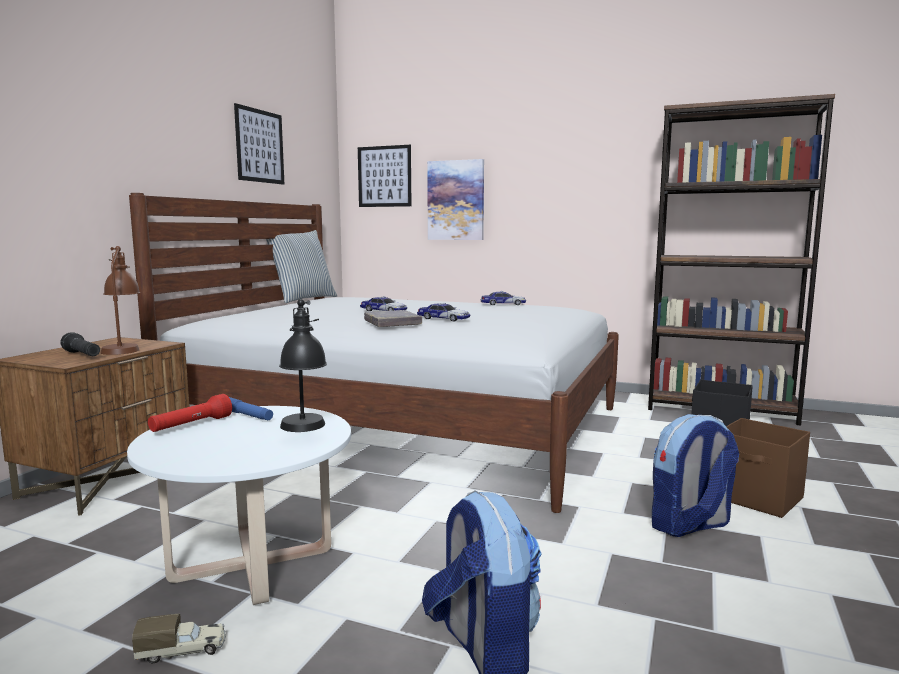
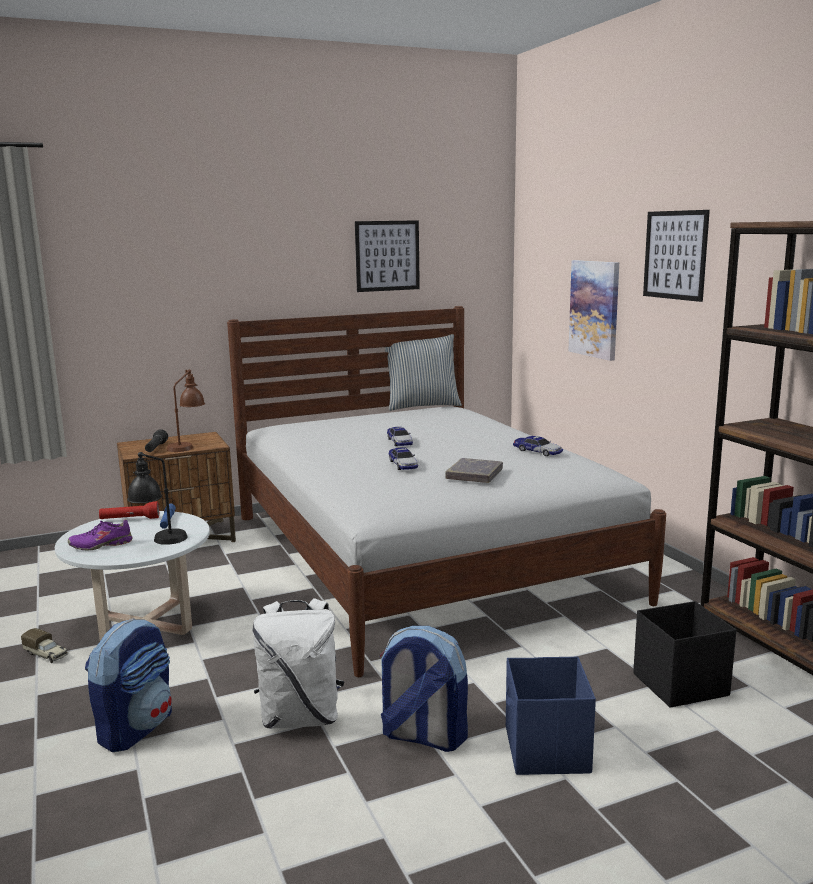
camera: 45 degrees right, 5 degrees up
picture [358,145,412,207] -> picture moved to [643,210,710,302]
grey book [364,310,422,327] -> grey book moved to [445,458,503,483]
brown storage box [726,418,810,518] -> blue storage box [506,656,596,775]
none -> purple shoe [68,519,132,551]
none -> white backpack [252,598,345,729]

